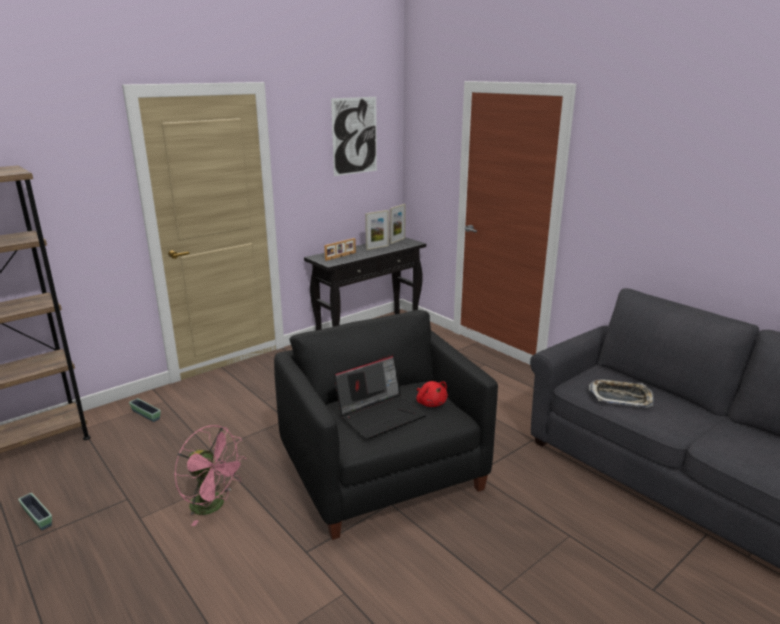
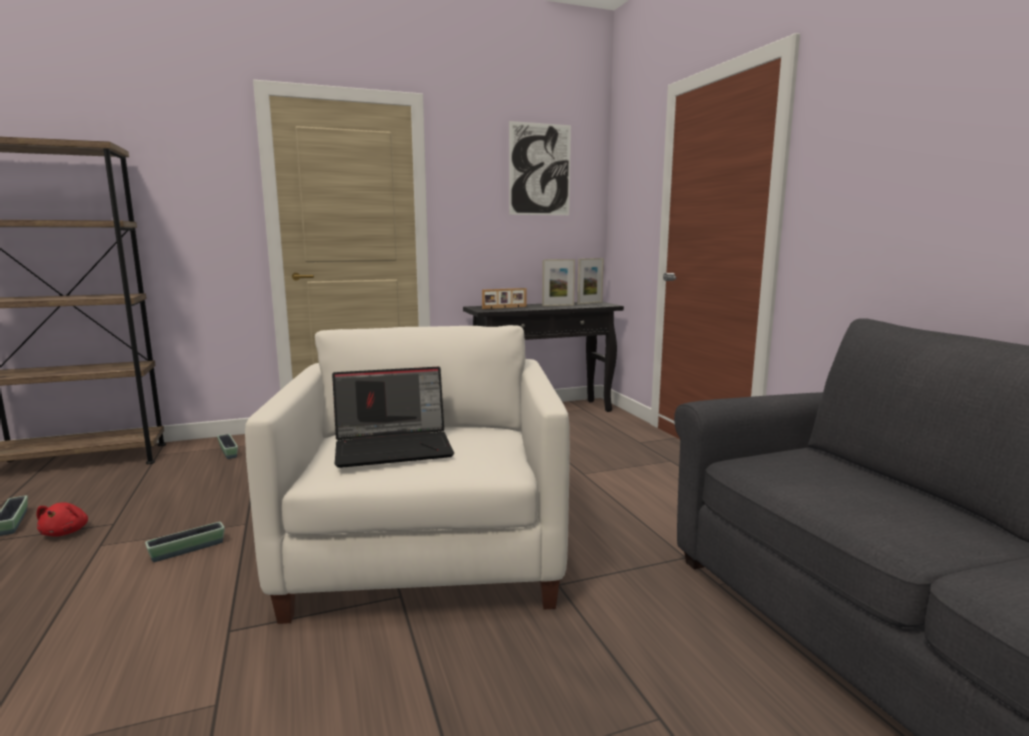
camera: 20 degrees right, 10 degrees down
pink fan [175,425,246,526] -> planter [145,522,225,562]
black armchair [274,310,498,540] -> white armchair [245,325,570,624]
red plush toy [416,381,448,407] -> red plush toy moved to [37,502,88,537]
tray [589,379,654,408] -> none

